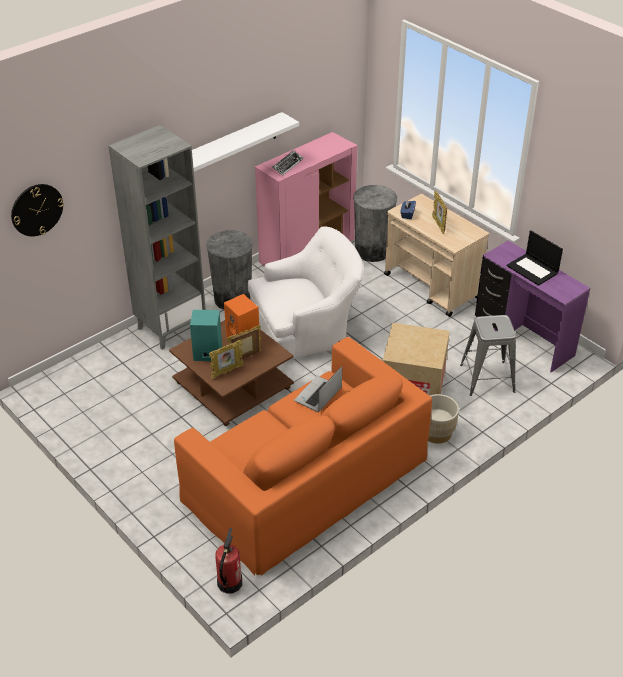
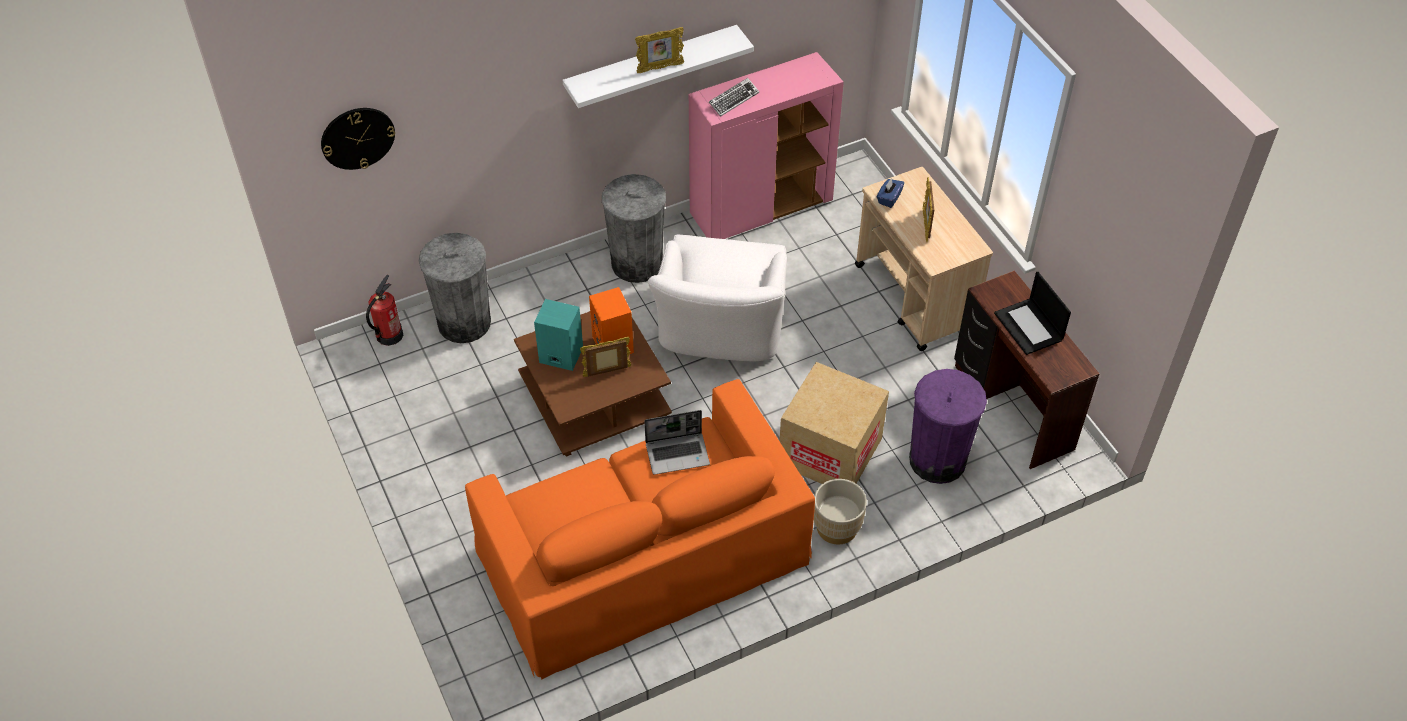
camera: 15 degrees right, 10 degrees up
grey bookcase [108,125,206,350] -> none
picture frame [209,339,244,379] -> picture frame moved to [635,27,684,73]
fire extinguisher [215,528,242,593] -> fire extinguisher moved to [366,275,403,346]
white armchair [248,227,364,361] -> white armchair turned 105 degrees clockwise [648,235,787,362]
laptop [294,366,342,412] -> laptop turned 150 degrees counterclockwise [644,410,710,475]
grey trash can [353,185,397,262] -> grey trash can moved to [419,233,491,343]
grey stool [460,315,516,396] -> purple trash can [909,369,987,484]
purple desk [475,240,590,373] -> brown desk [954,271,1100,469]

